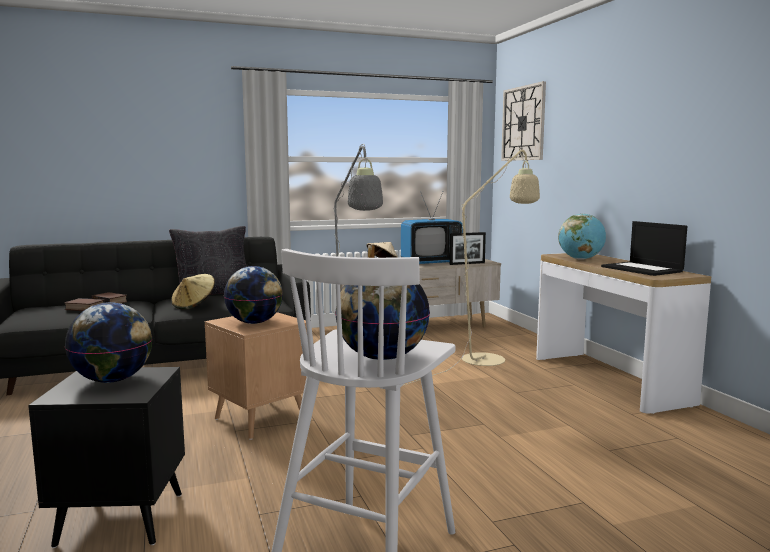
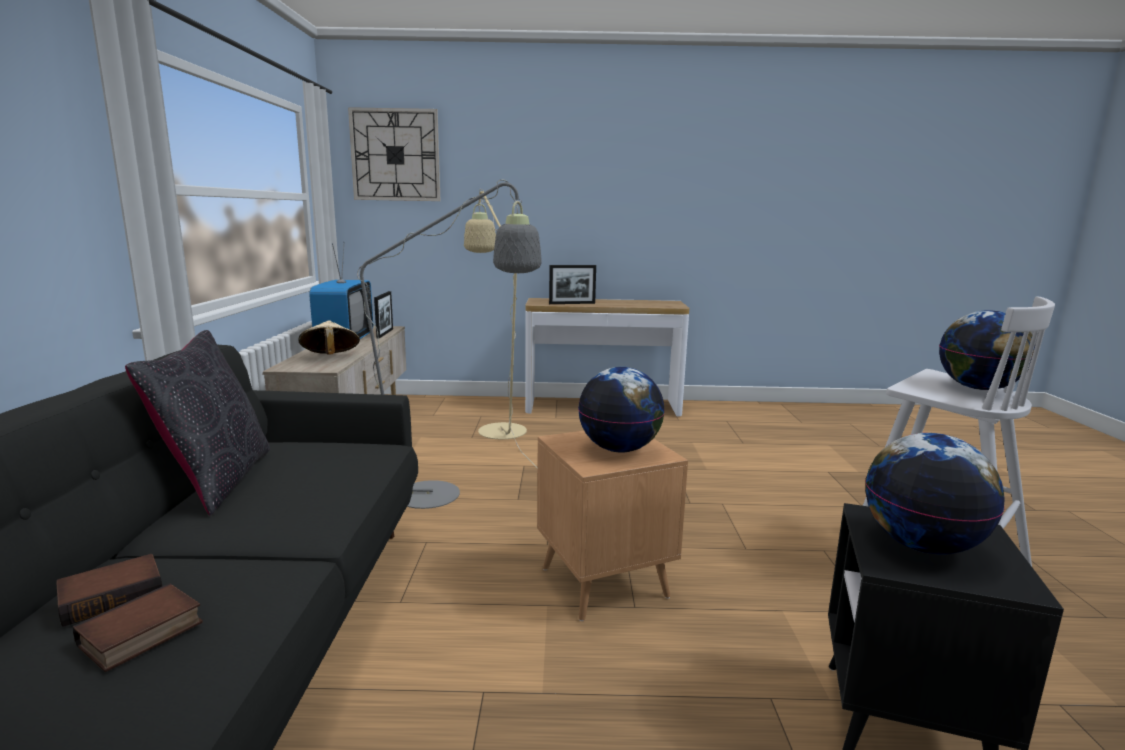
camera: 70 degrees left, 5 degrees up
beige hat [171,274,215,310] -> none
globe [558,214,606,260] -> picture frame [549,265,596,304]
laptop [601,221,688,276] -> none

